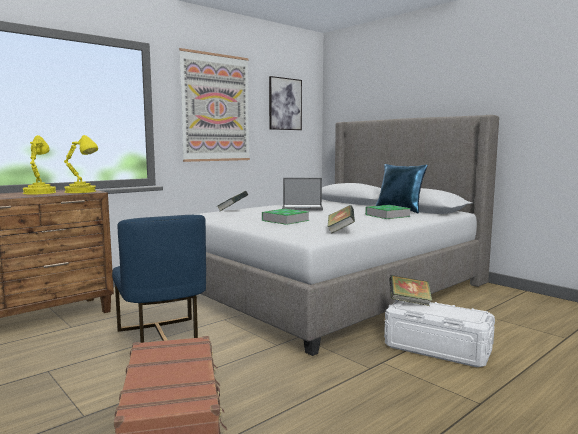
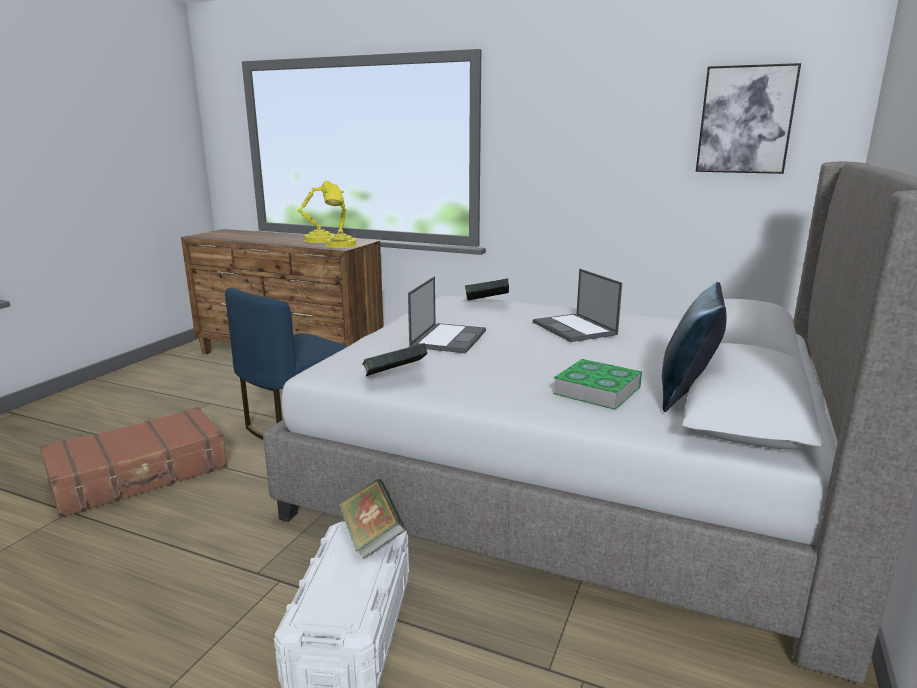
camera: 65 degrees right, 10 degrees up
picture [179,48,250,162] -> none
book [262,209,309,225] -> laptop [408,277,486,353]

